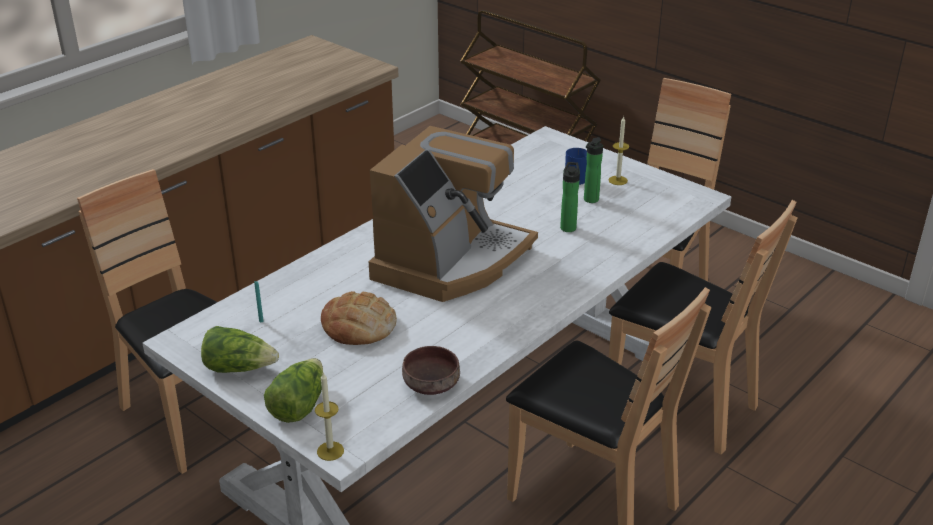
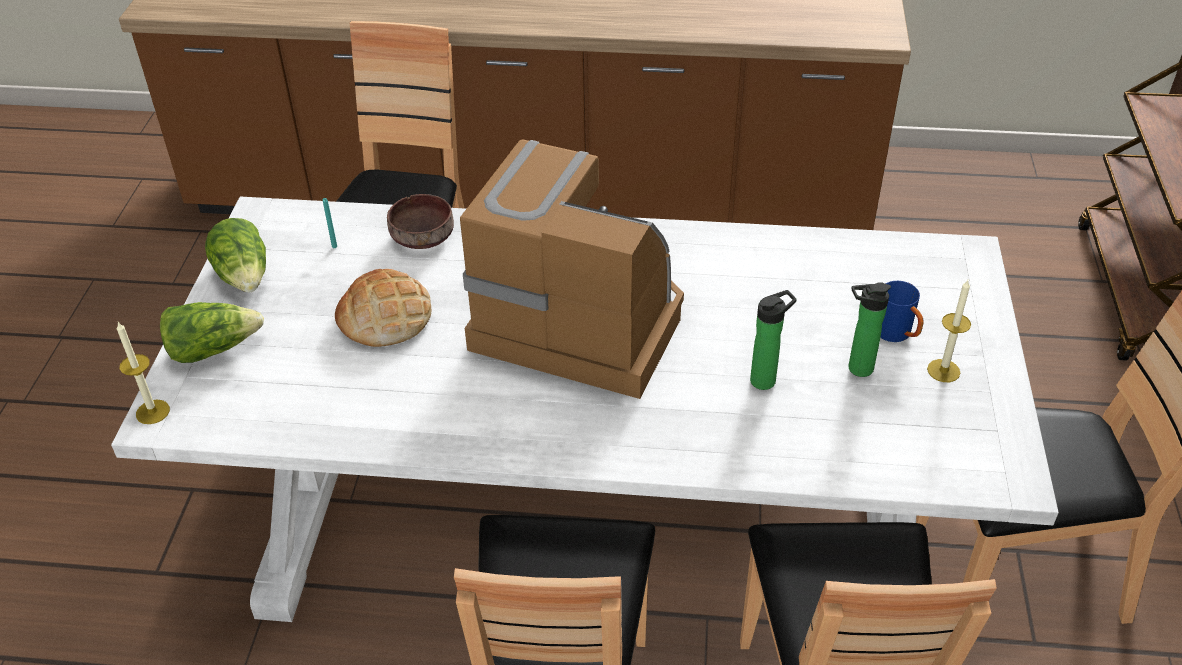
camera: 55 degrees right, 10 degrees up
coffee machine [369,126,538,302] -> coffee machine turned 150 degrees counterclockwise [460,140,684,399]
brown bowl [402,346,460,395] -> brown bowl moved to [387,194,454,249]

